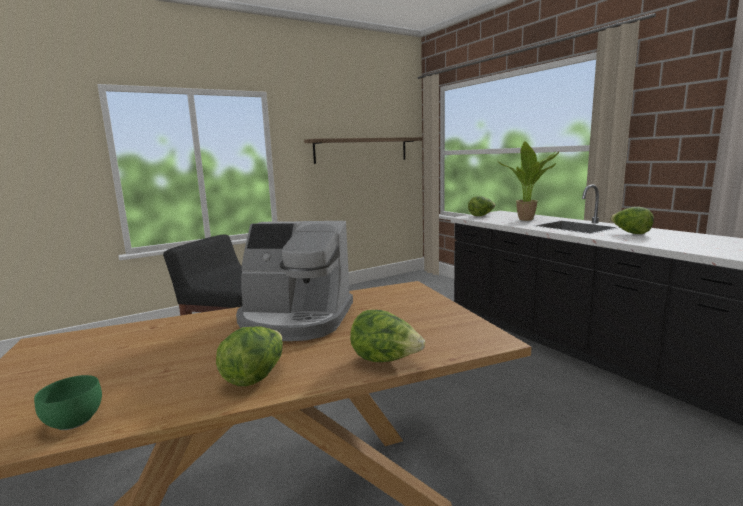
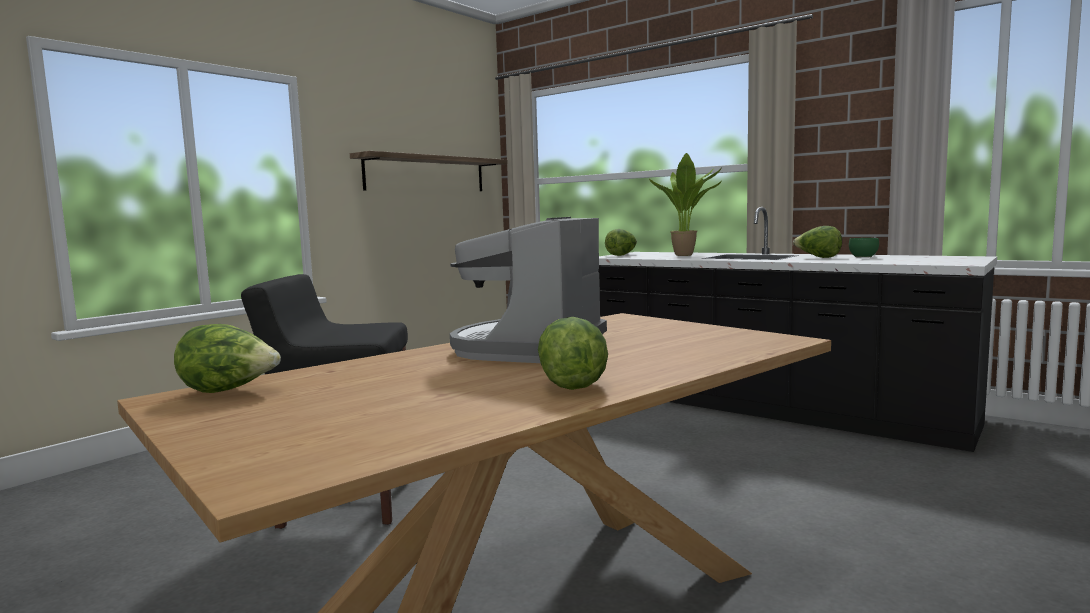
camera: 20 degrees left, 5 degrees down
green bowl [34,375,102,430] -> green bowl moved to [849,238,879,258]
coffee machine [236,221,353,341] -> coffee machine turned 120 degrees clockwise [450,217,607,363]
lettuce [350,310,425,362] -> lettuce moved to [174,324,281,393]

